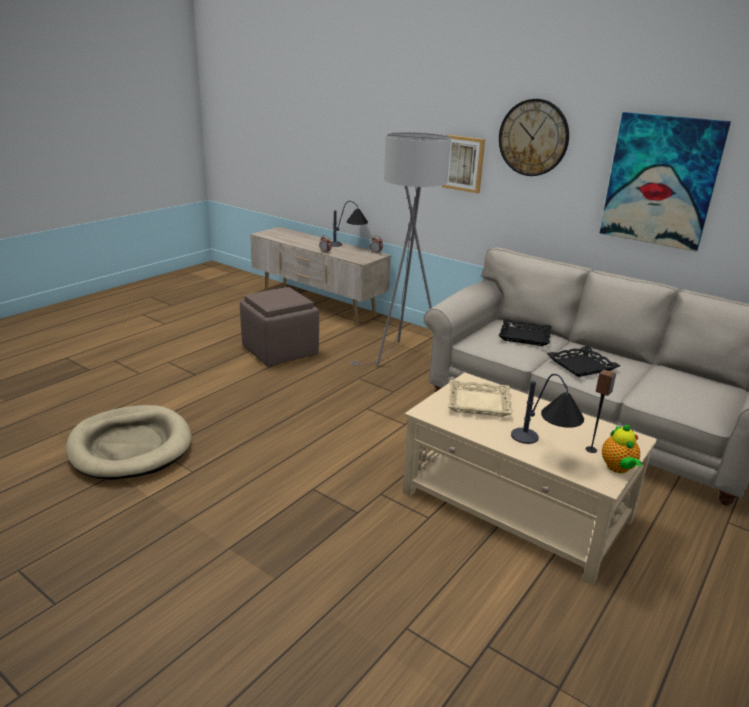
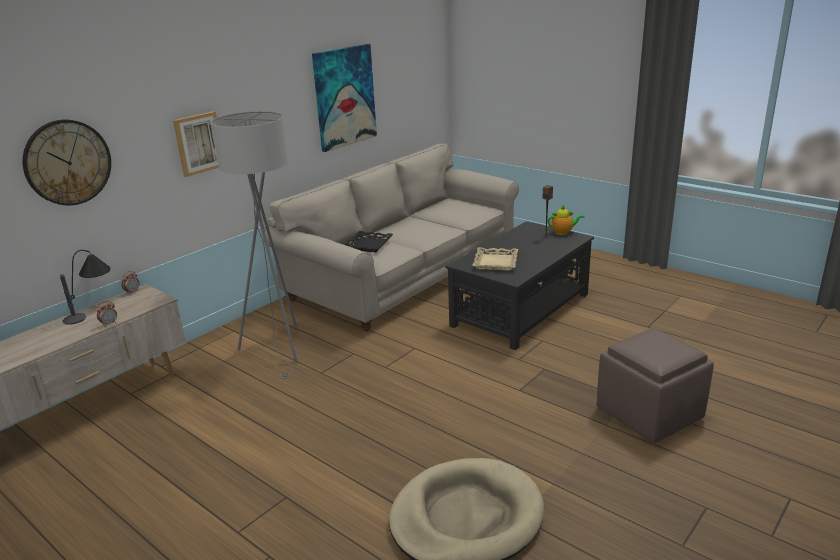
camera: 85 degrees left, 0 degrees up
brown ottoman [240,287,319,367] -> brown ottoman moved to [597,328,714,444]
beige coffee table [403,372,657,585] -> black coffee table [445,221,594,350]
wall clock [499,99,569,176] -> wall clock moved to [22,120,111,205]
table lamp [511,374,584,444] -> none
black tray [547,346,620,377] -> none

